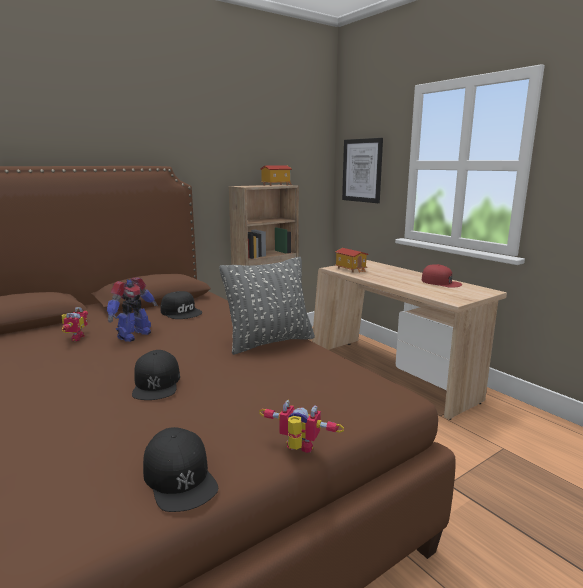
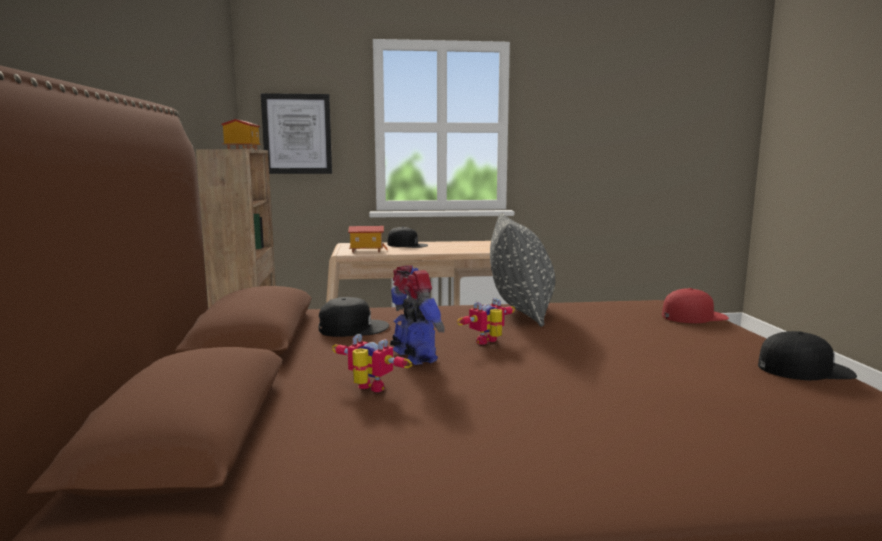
camera: 60 degrees left, 5 degrees down
black cap [132,350,180,400] -> black cap moved to [388,226,428,248]
toy robot [259,400,344,453] -> toy robot moved to [457,298,515,345]
red cap [422,264,462,288] -> red cap moved to [662,288,729,323]

